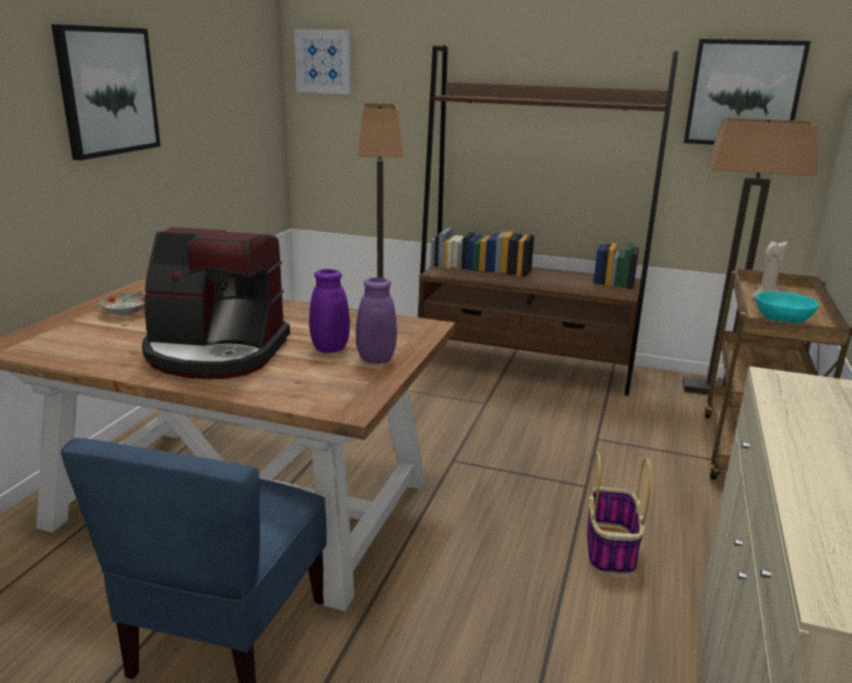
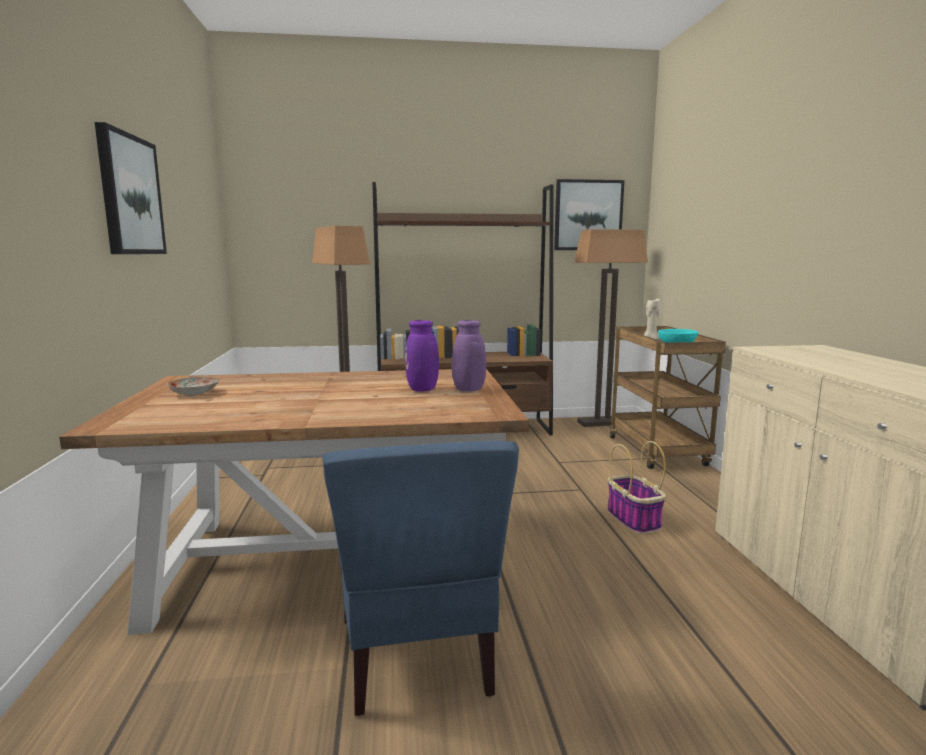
camera: 25 degrees left, 10 degrees down
coffee machine [142,227,290,379] -> none
picture [294,29,352,94] -> none

